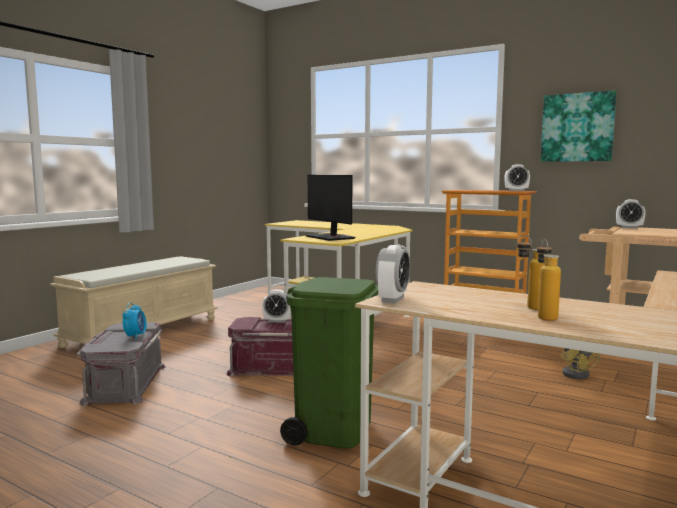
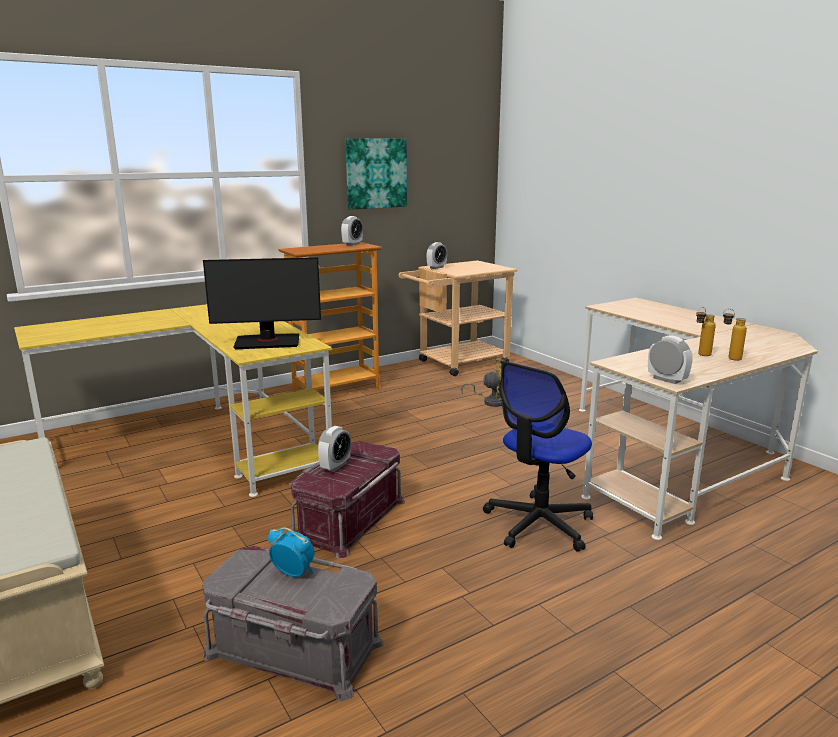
camera: 65 degrees left, 10 degrees up
green trash can [280,277,378,449] -> office chair [483,361,593,552]

